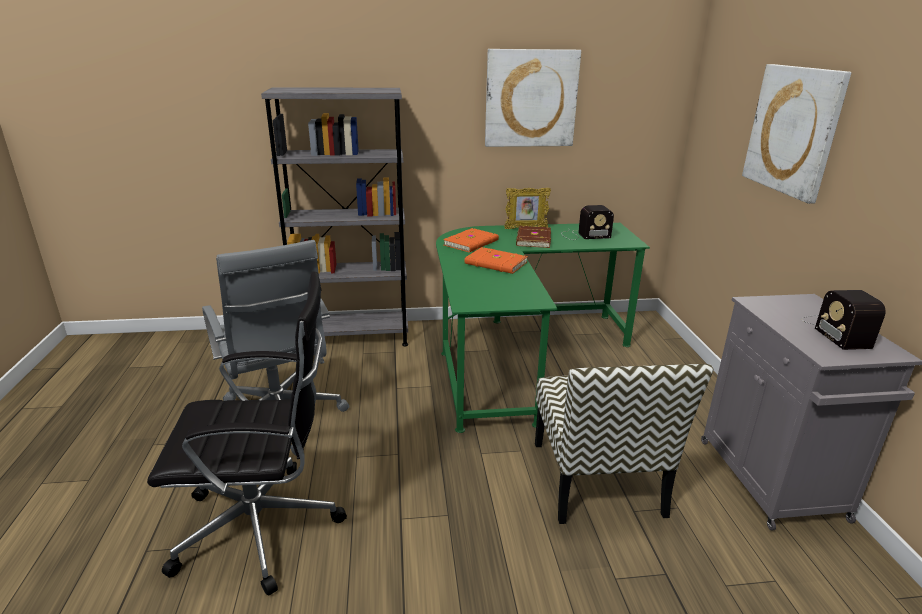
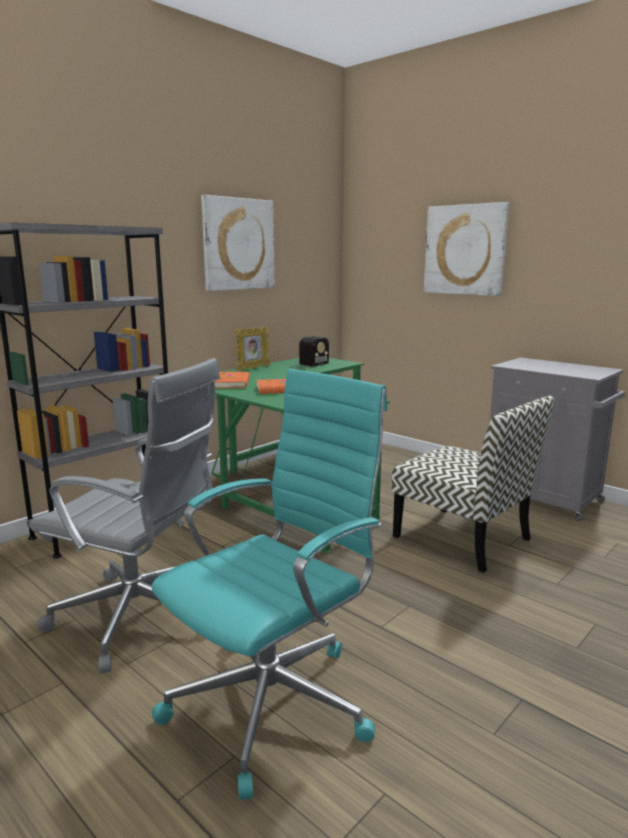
camera: 40 degrees left, 10 degrees down
black office chair [147,271,347,596] -> turquoise office chair [152,369,387,800]
brown book [516,226,551,248] -> none
radio [801,290,886,350] -> none

